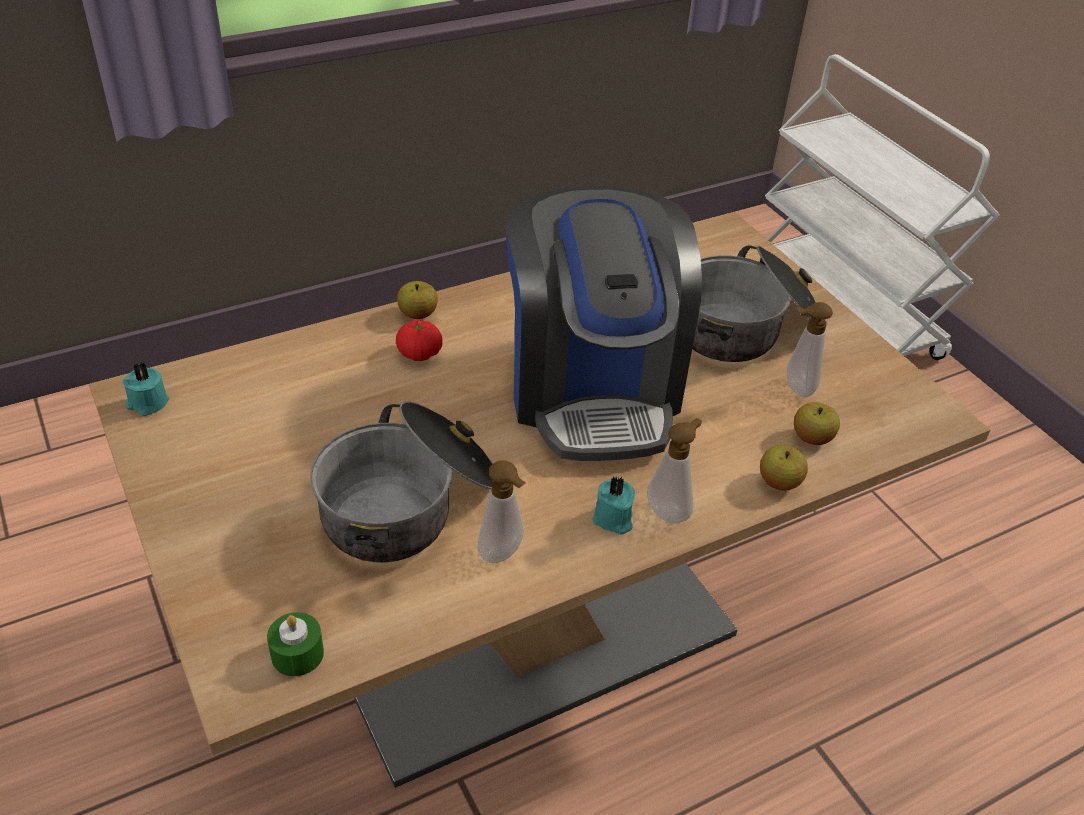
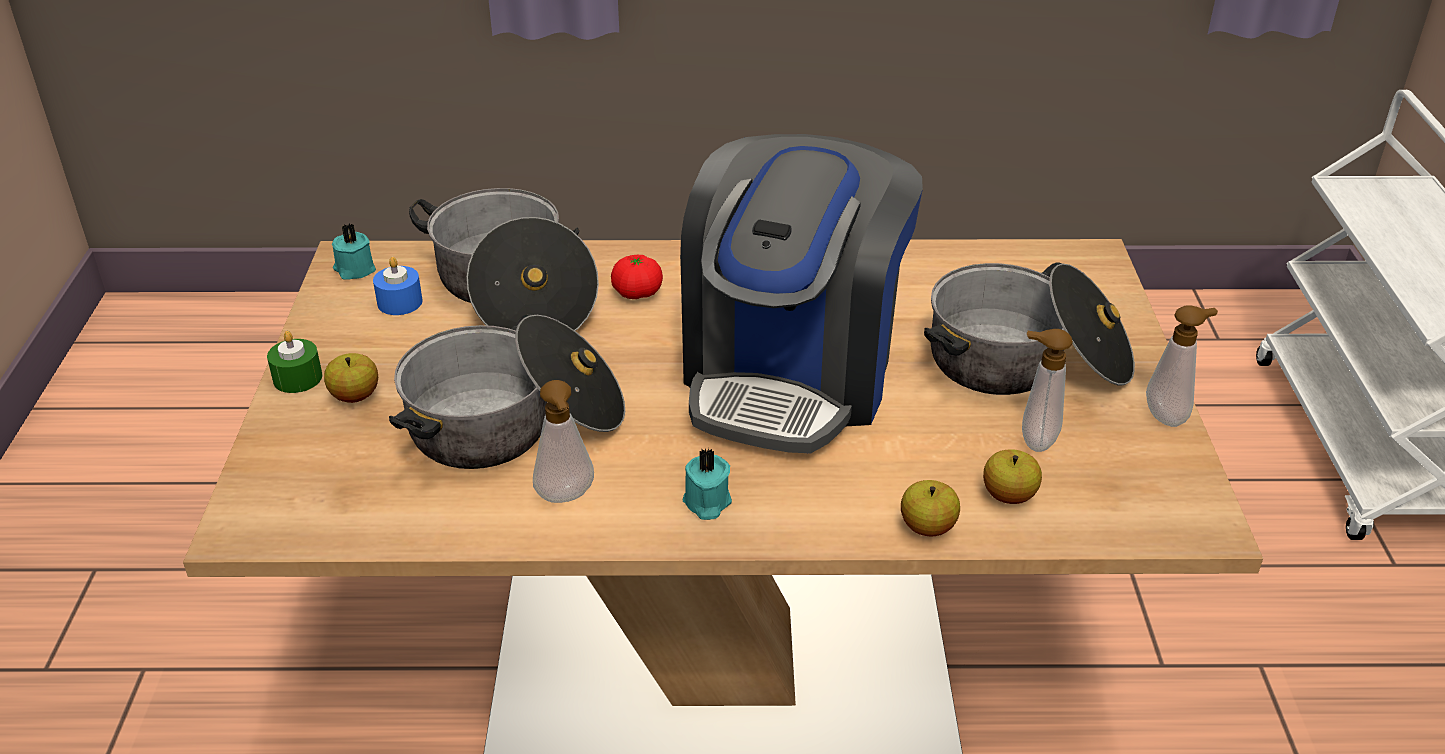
camera: 30 degrees right, 5 degrees down
green candle [267,612,324,676] -> green candle moved to [267,331,322,393]
apple [397,281,438,319] -> apple moved to [324,353,378,403]
soap dispenser [647,418,702,524] -> soap dispenser moved to [1146,305,1218,427]
none -> blue candle [373,257,423,315]
none -> cooking pot [409,188,599,331]

